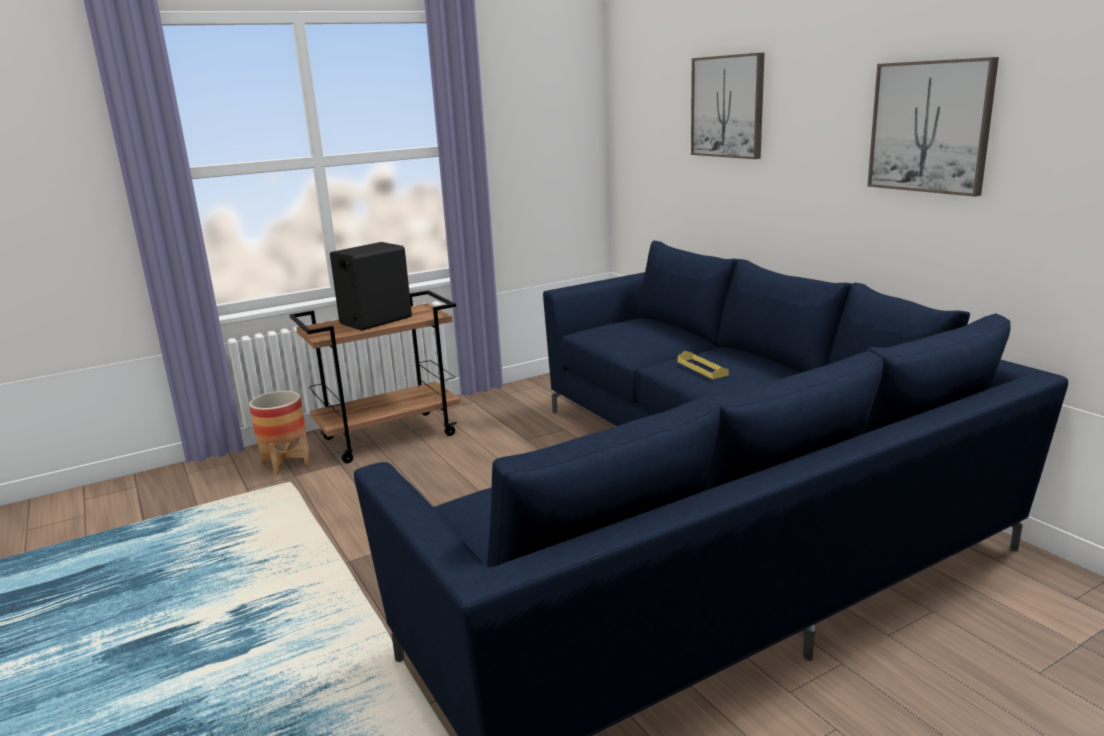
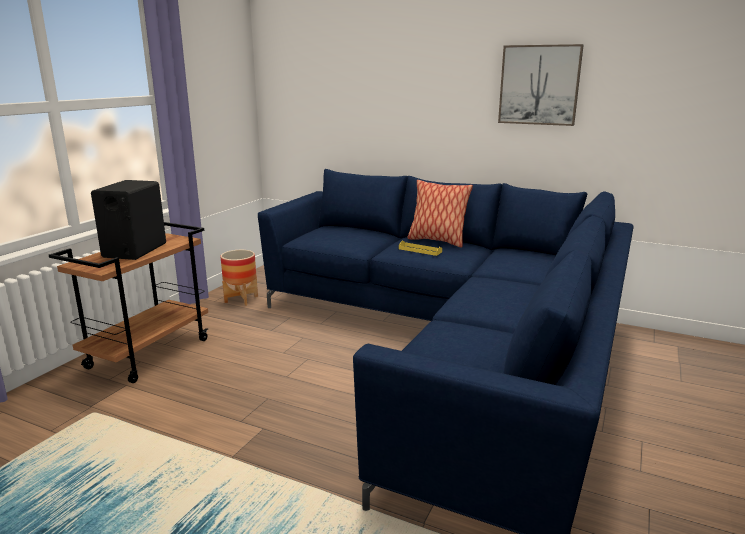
camera: 35 degrees left, 0 degrees up
planter [249,391,311,476] -> planter moved to [221,250,258,306]
picture [691,53,765,159] -> none
none -> pillow [408,180,473,248]

